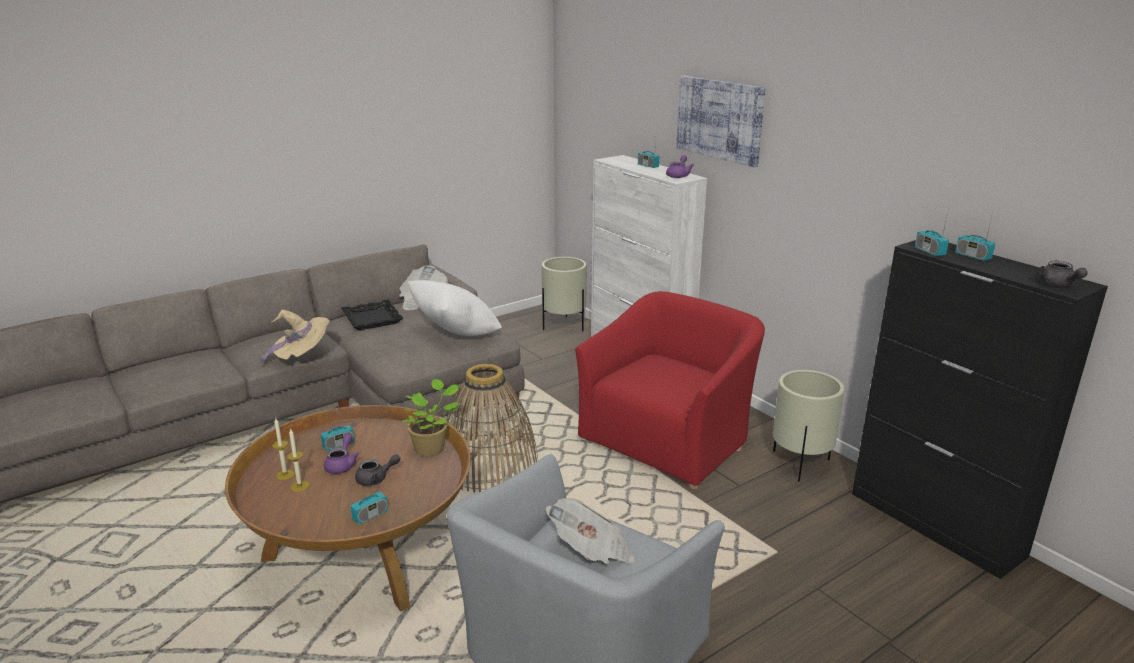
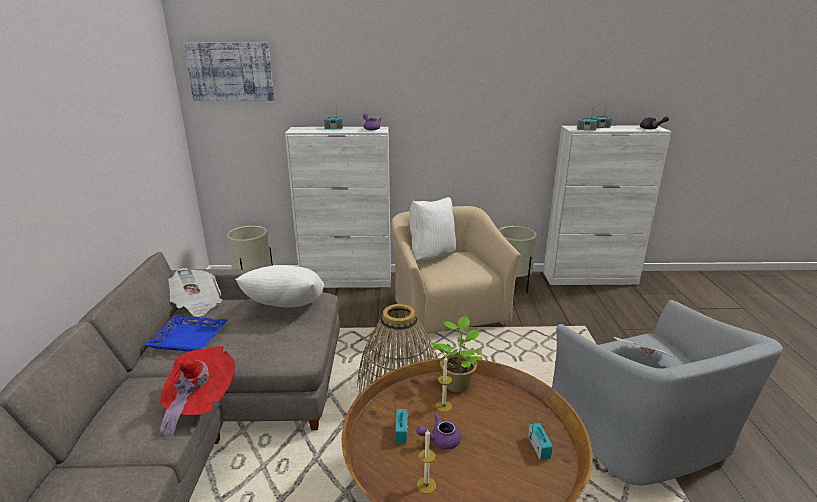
camera: 55 degrees left, 0 degrees up
beige hat [260,309,330,366] -> red hat [159,346,235,440]
candle [287,428,309,492] -> candle moved to [436,356,452,412]
purple teapot [324,434,359,474] -> purple teapot turned 60 degrees counterclockwise [416,413,461,450]
black tray [341,299,403,331] -> blue tray [144,315,228,352]
grey teapot [355,454,400,486] -> none
red armchair [575,291,765,489] -> beige armchair [391,206,521,338]
picture [676,76,766,167] -> picture moved to [183,43,274,101]
black cabinet [852,240,1108,579] -> white cabinet [543,126,672,285]
none -> white pillow [409,197,456,261]

